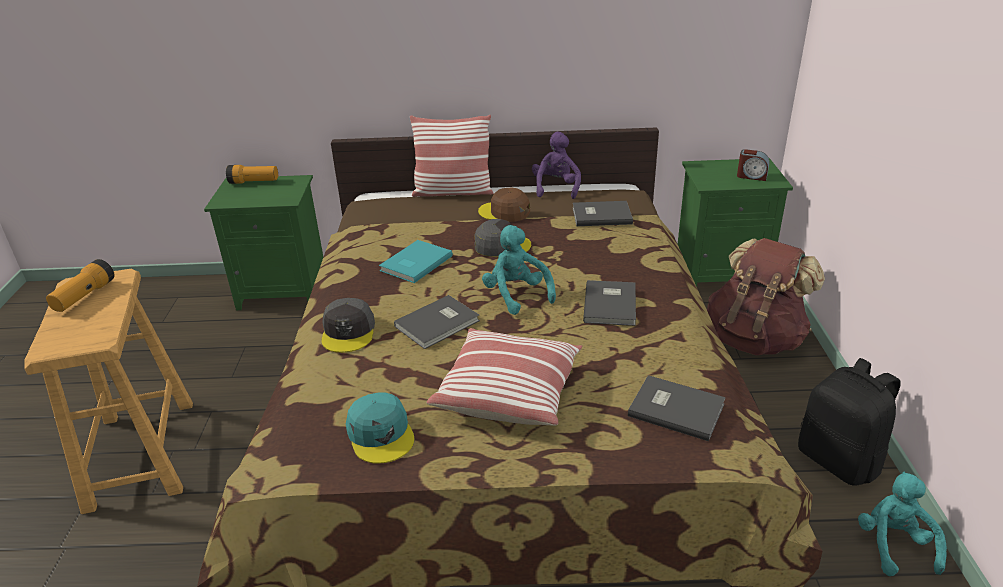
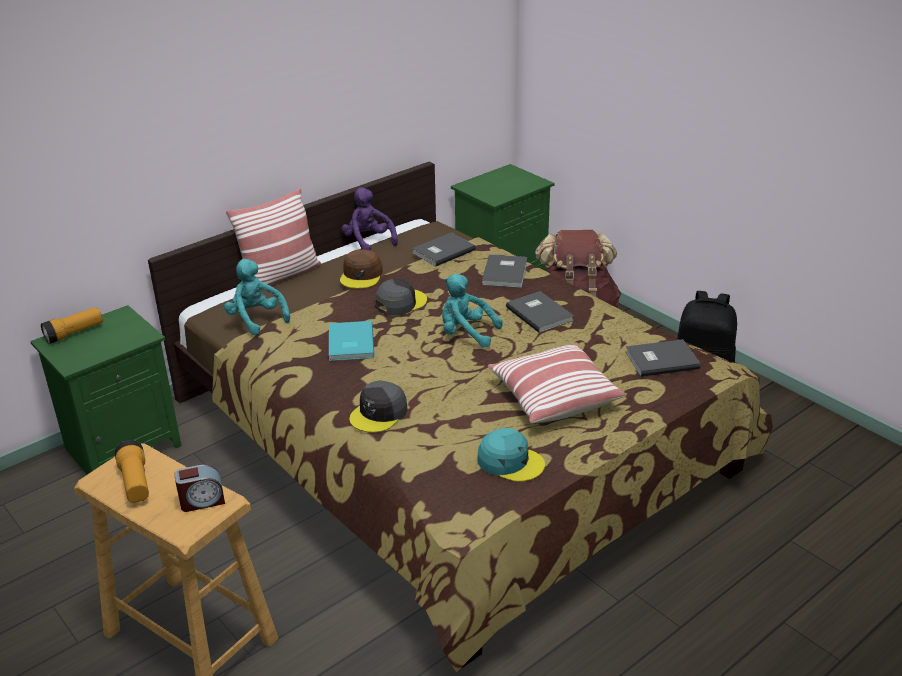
camera: 40 degrees left, 0 degrees up
grey cap [321,298,375,353] -> grey cap turned 75 degrees clockwise [350,381,408,433]
grey book [394,295,480,349] -> grey book moved to [481,255,527,288]
brown cap [478,188,530,222] -> brown cap turned 60 degrees counterclockwise [340,250,383,289]
alarm clock [737,149,769,181] -> alarm clock moved to [174,465,225,512]
turquoise plush toy [858,472,947,576] -> turquoise plush toy moved to [224,259,290,335]

